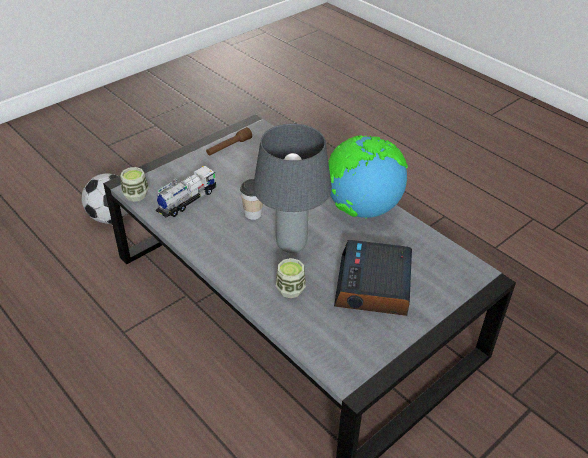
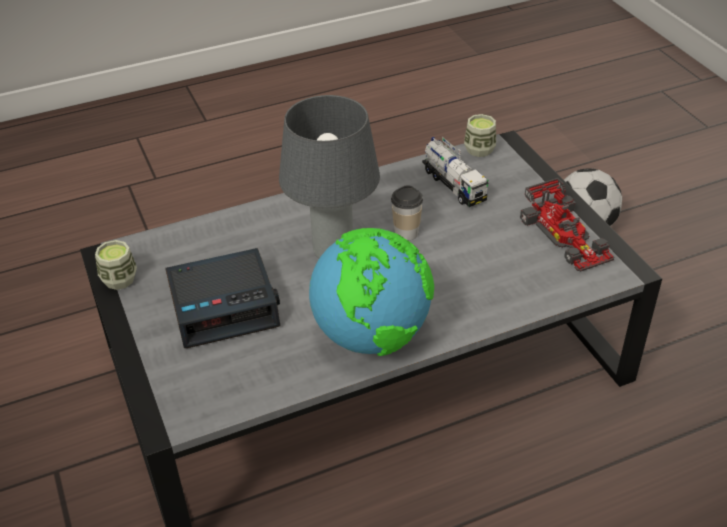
camera: 110 degrees right, 0 degrees up
brown flashlight [206,127,252,156] -> toy car [520,178,614,272]
cup [276,258,306,298] -> cup moved to [95,240,137,290]
alarm clock [334,240,412,316] -> alarm clock turned 135 degrees clockwise [165,248,280,348]

